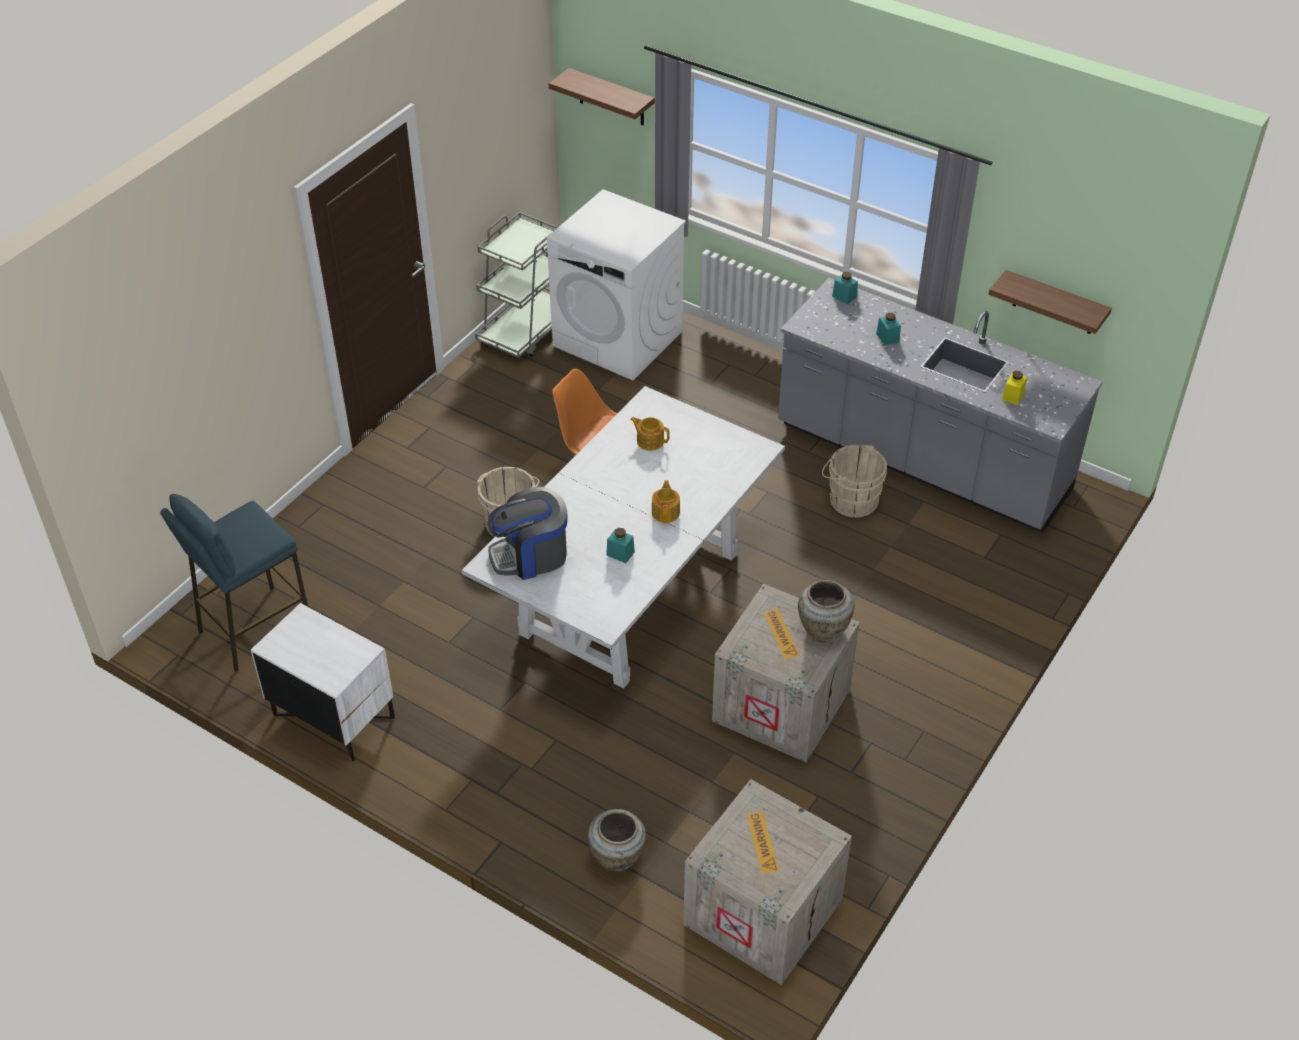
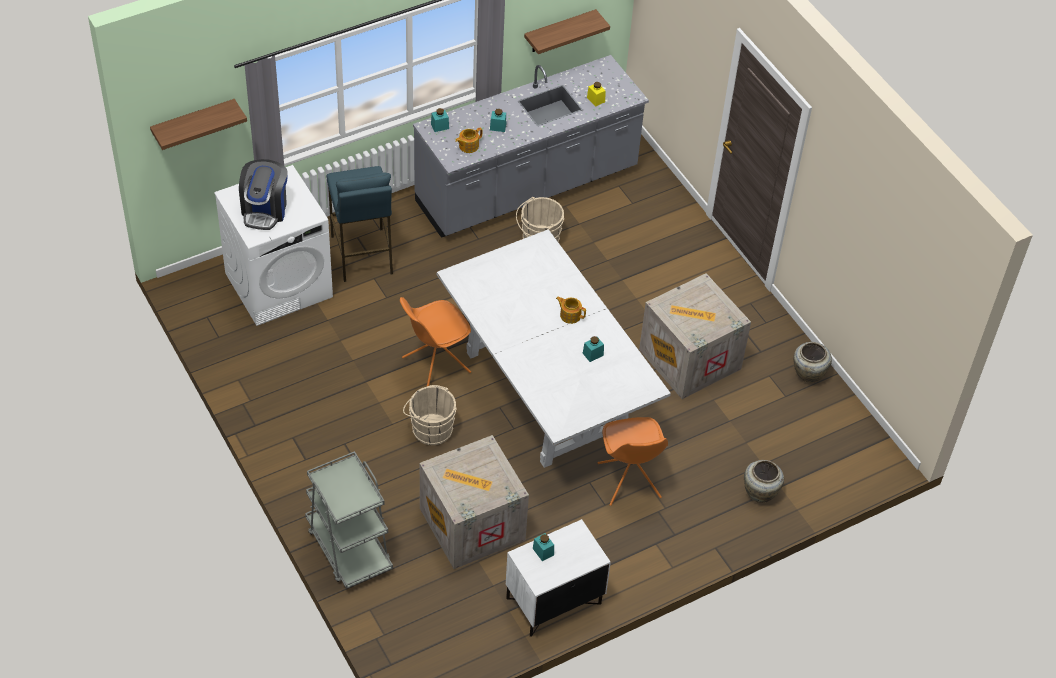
camera: 65 degrees left, 5 degrees up
blue stool [160,494,308,672] -> blue stool moved to [327,166,393,282]
grey cart [475,212,558,358] -> grey cart moved to [305,451,393,589]
coffee machine [488,487,568,580] -> coffee machine moved to [239,159,288,230]
teapot [630,417,670,451] -> teapot moved to [455,128,482,153]
crate [683,779,852,985] -> crate moved to [420,435,529,569]
beige vase [798,580,854,642] -> beige vase moved to [793,342,832,383]
none -> turquoise jar [533,533,554,561]
none -> orange chair [598,417,668,506]

